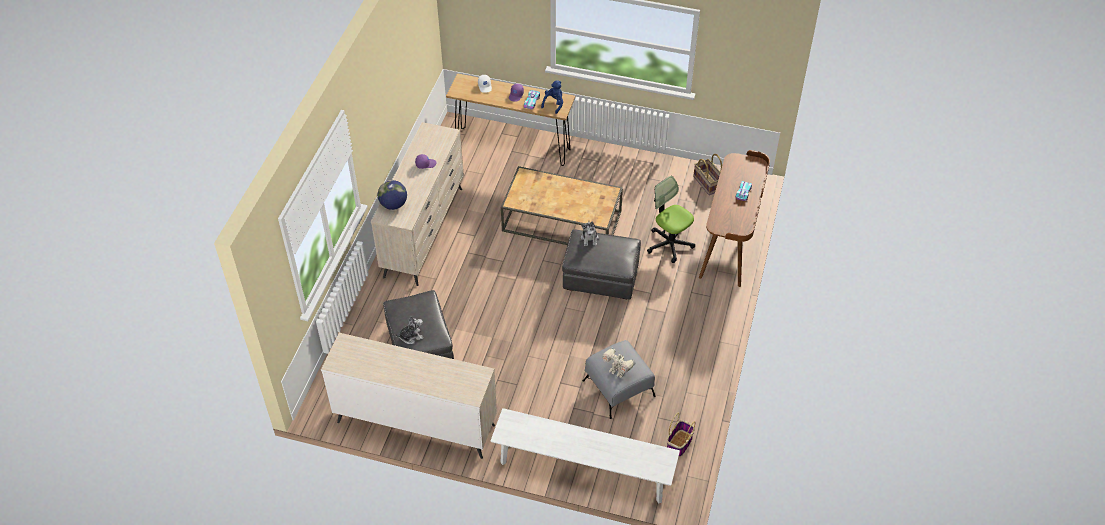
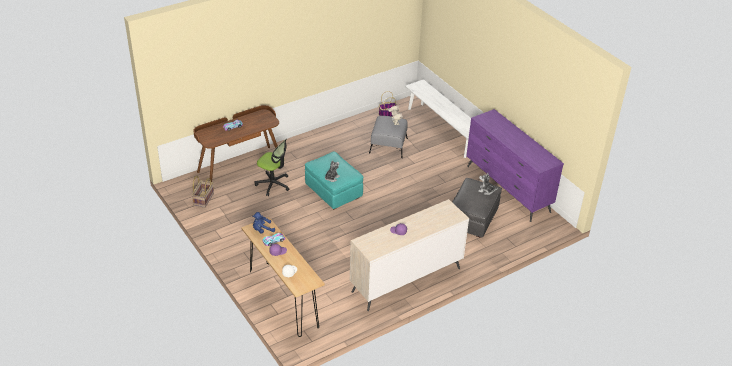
camera: 140 degrees left, 10 degrees down
beige dresser [321,333,497,459] -> purple dresser [466,109,564,222]
globe [378,180,407,210] -> none
brown coffee table [501,166,623,245] -> none
grey ottoman [562,229,641,300] -> turquoise ottoman [305,152,363,209]
office chair [647,176,695,263] -> office chair turned 60 degrees counterclockwise [255,138,289,196]

